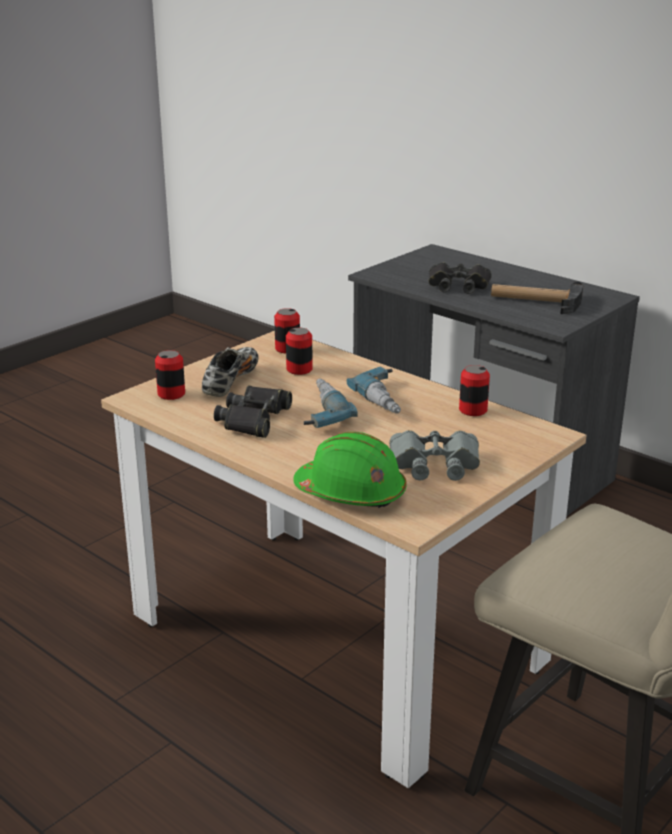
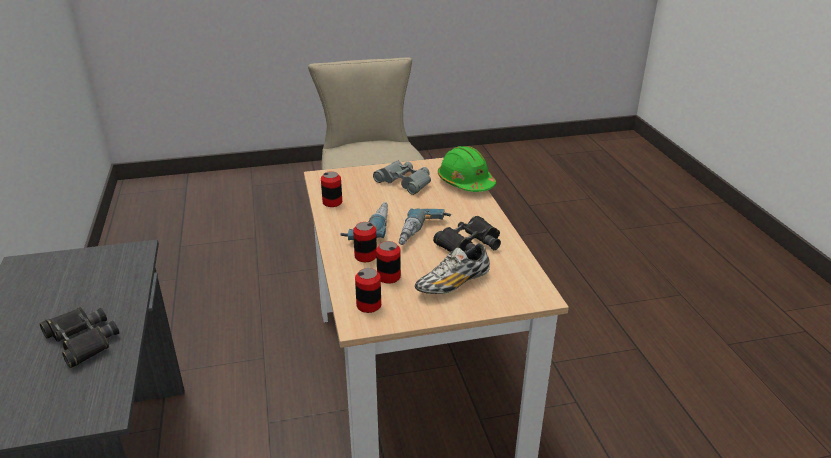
camera: 145 degrees left, 5 degrees up
can [155,350,185,400] -> can moved to [353,222,377,262]
hammer [491,282,583,314] -> none

